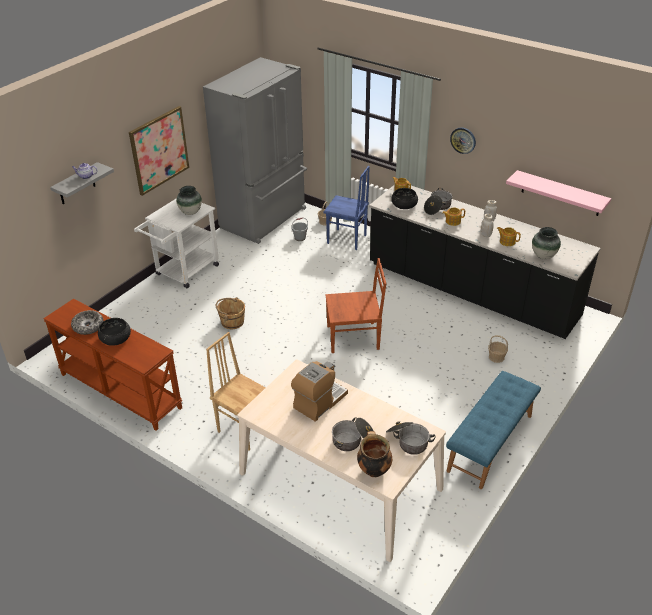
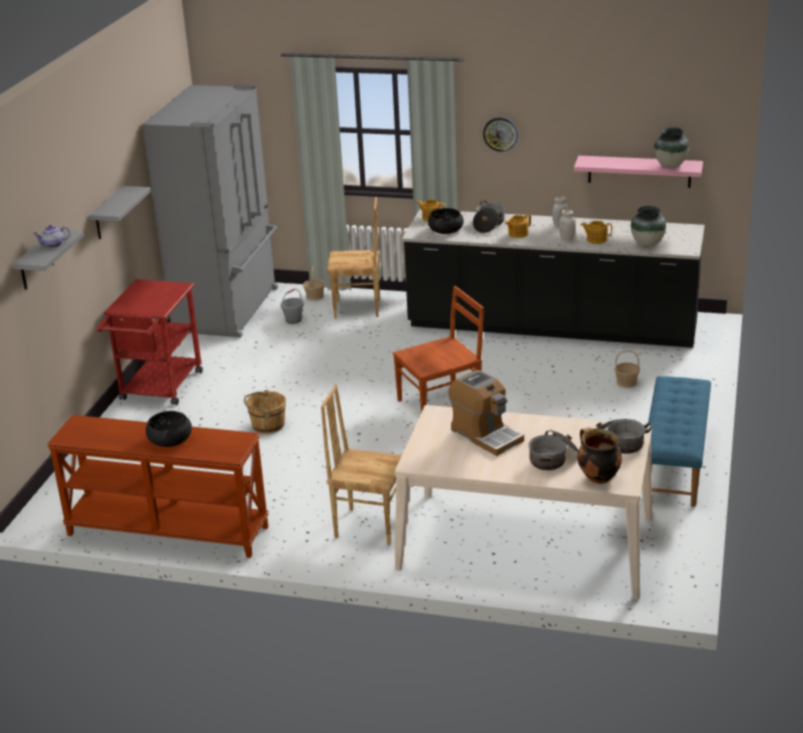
camera: 20 degrees left, 10 degrees down
bowl [71,310,103,335] -> none
picture [129,106,189,196] -> grey shelf [89,186,151,239]
white cart [134,198,219,288] -> red cart [97,279,203,405]
vase [176,186,202,215] -> vase moved to [654,127,689,168]
coffee machine [291,361,348,422] -> coffee machine turned 120 degrees clockwise [449,370,524,456]
blue chair [323,166,370,250] -> brown chair [327,197,380,318]

